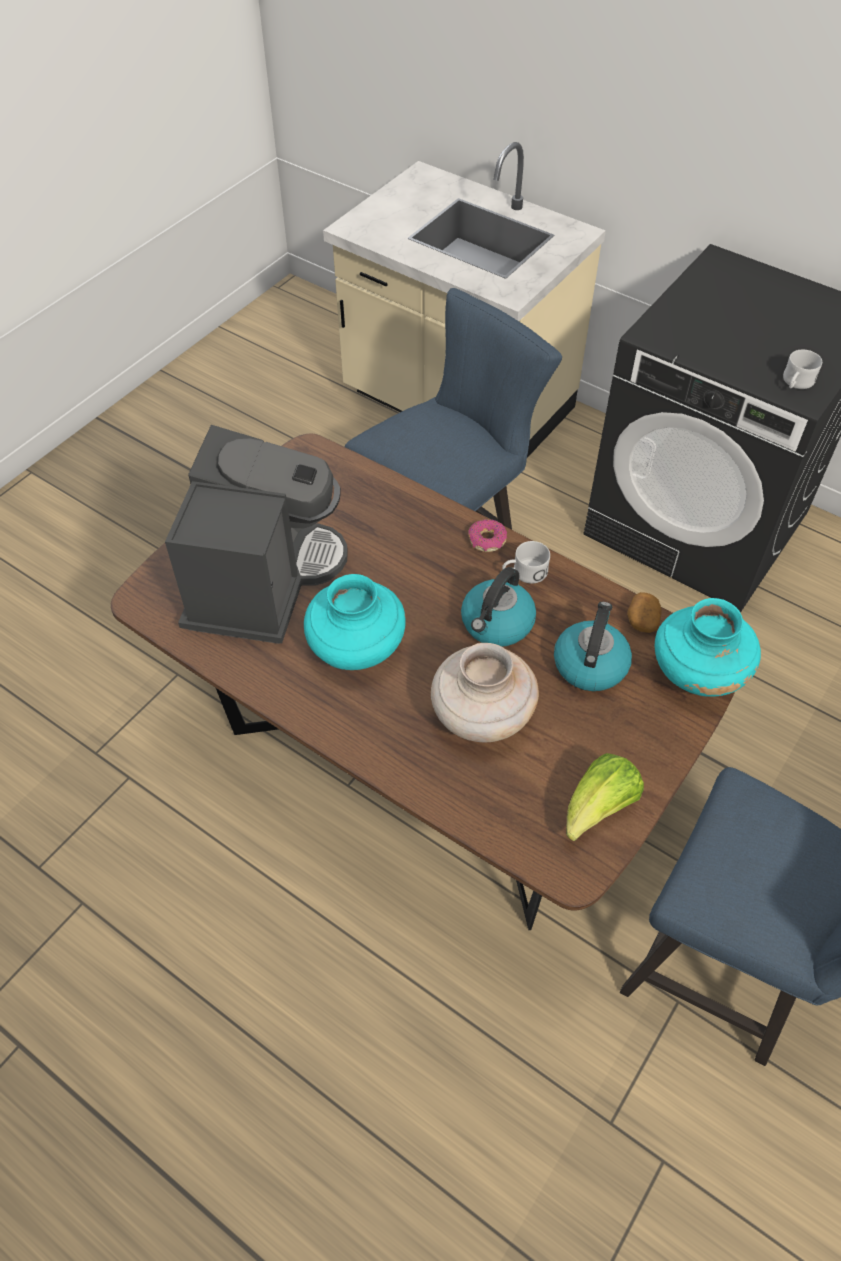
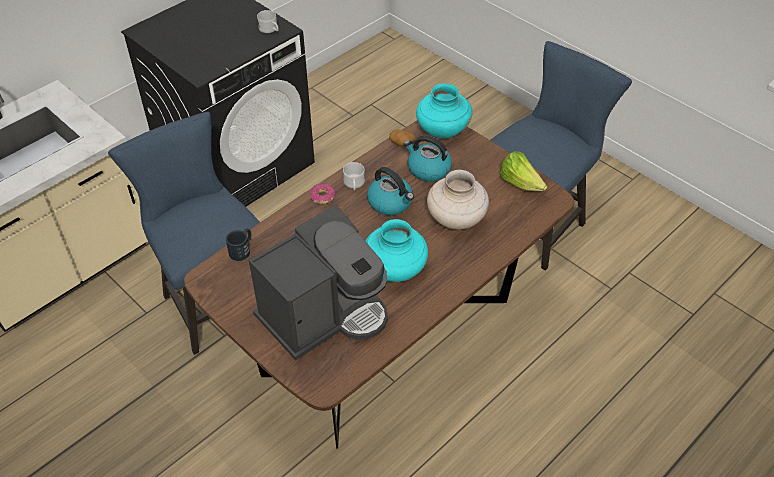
camera: 80 degrees left, 5 degrees down
coffee machine [165,425,348,644] -> coffee machine turned 120 degrees clockwise [249,205,388,360]
none -> black mug [226,229,251,261]

